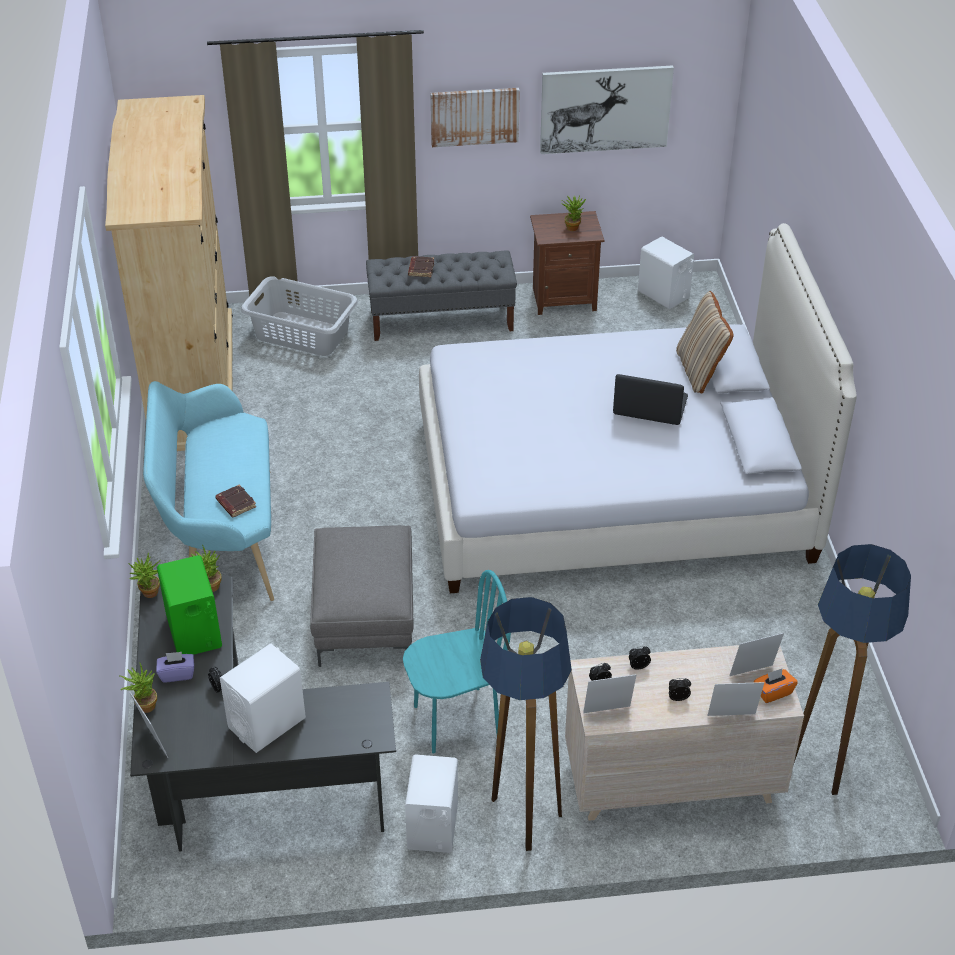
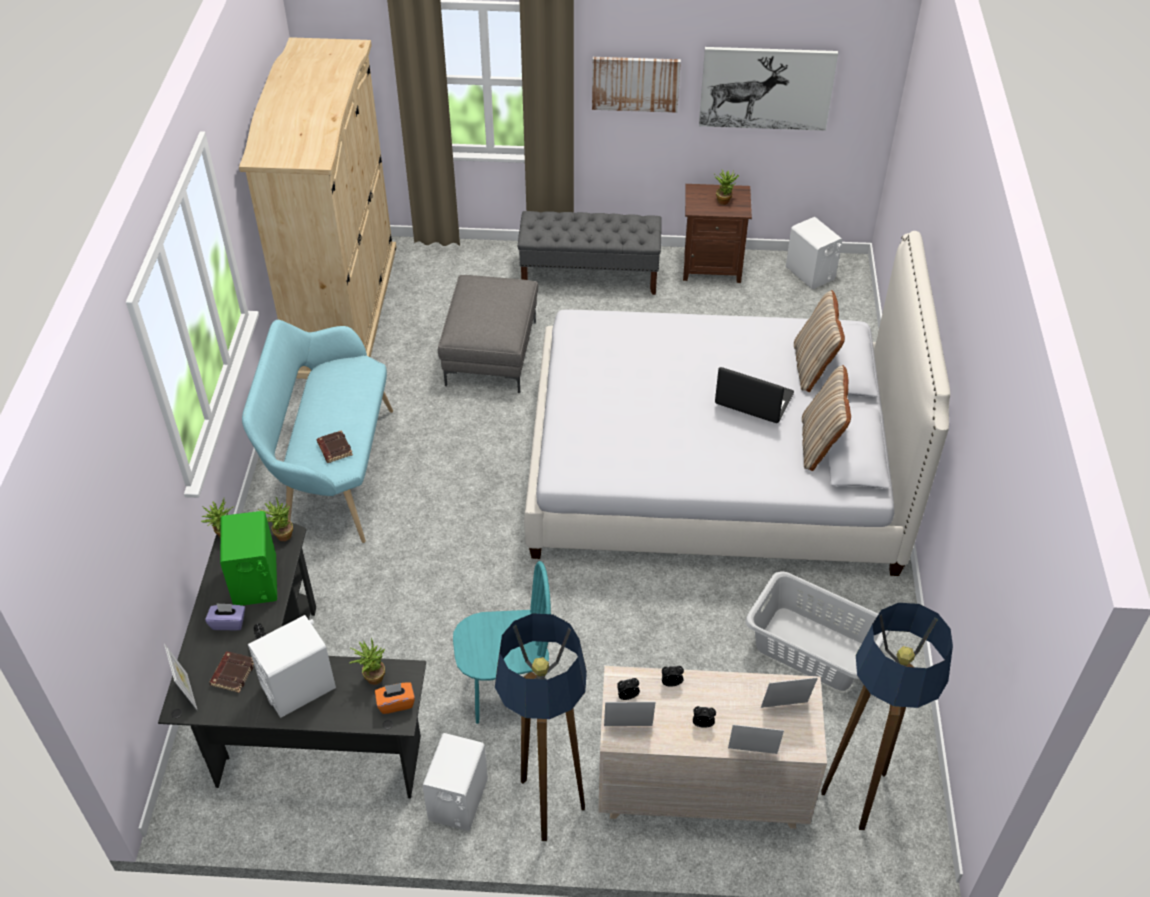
camera: 10 degrees right, 5 degrees up
potted plant [120,663,157,713] -> potted plant moved to [349,638,385,685]
grey laundry basket [241,276,358,356] -> grey laundry basket moved to [745,571,890,691]
grey ottoman [310,525,414,667] -> grey ottoman moved to [438,275,538,393]
brown book [408,256,434,277] -> brown book moved to [209,652,254,693]
orange tissue box [754,669,798,703] -> orange tissue box moved to [375,682,415,714]
none -> beige pillow [802,365,851,471]

